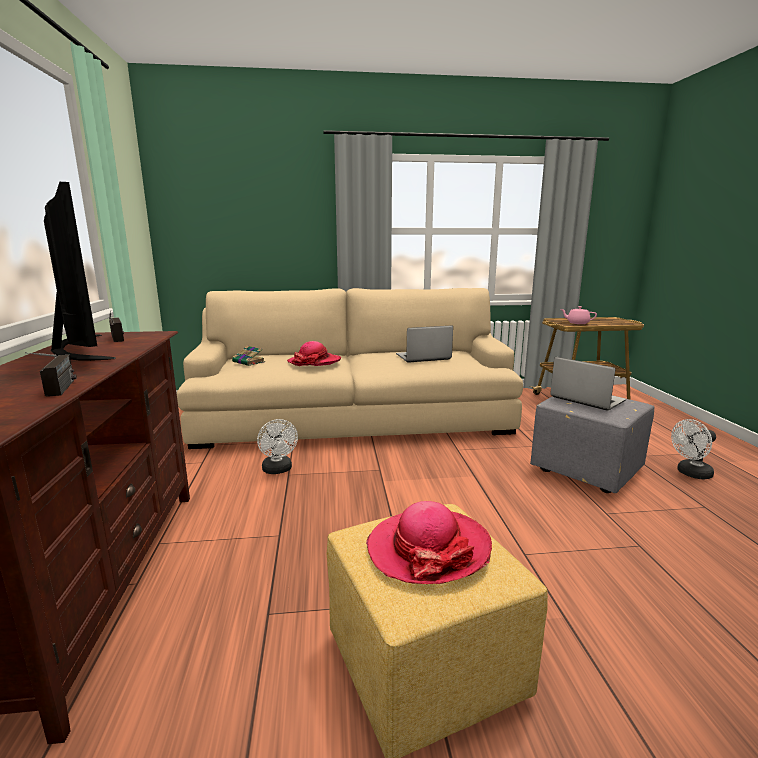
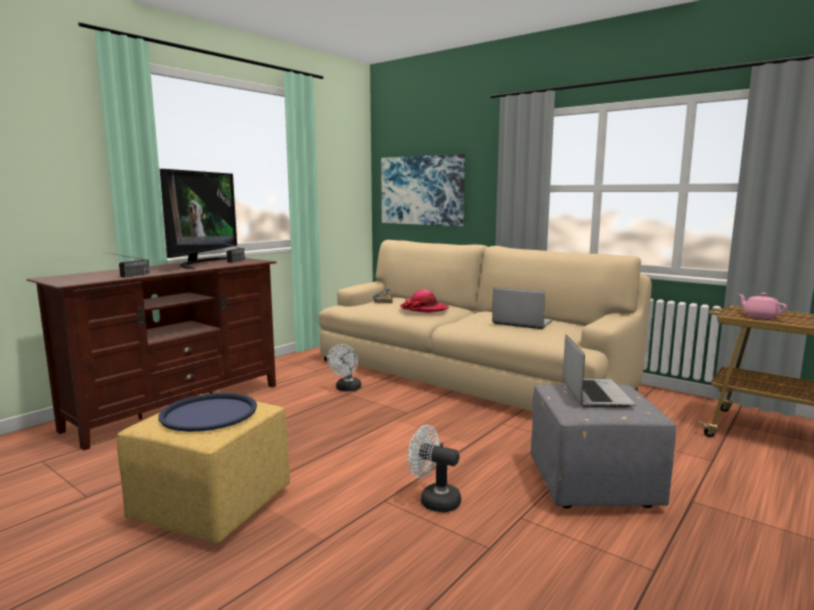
camera: 45 degrees right, 5 degrees down
hat [366,501,492,584] -> blue tray [158,393,257,432]
white fan [671,419,716,479] -> white fan moved to [408,425,461,513]
none -> picture [381,154,465,226]

